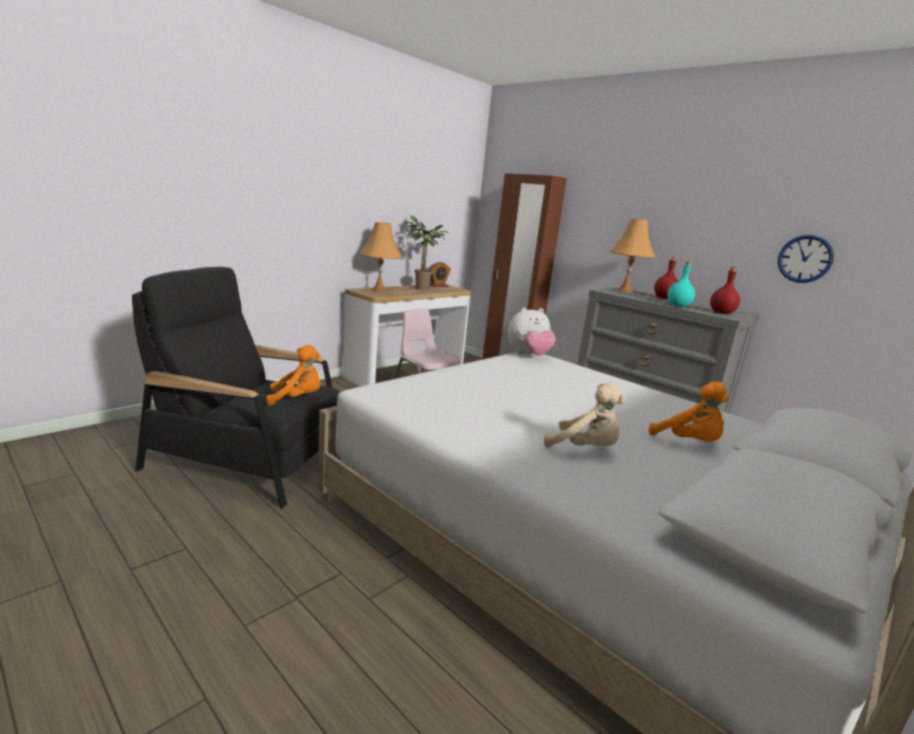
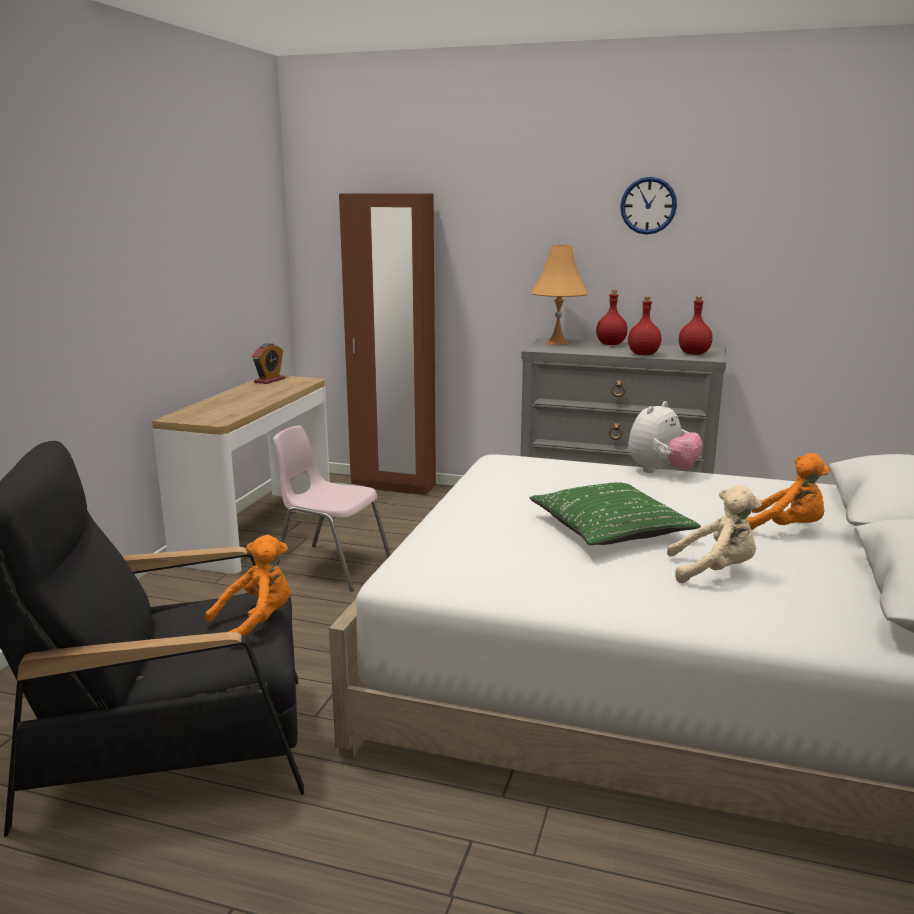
camera: 25 degrees left, 0 degrees up
orange table lamp [359,222,402,292] -> none
potted plant [403,216,449,290] -> none
plush toy [508,308,556,355] -> plush toy moved to [628,401,703,473]
turquoise bottle [667,261,695,307] -> red bottle [628,296,662,355]
wall clock [778,235,834,283] -> wall clock moved to [620,177,677,235]
none -> green pillow [530,482,701,545]

